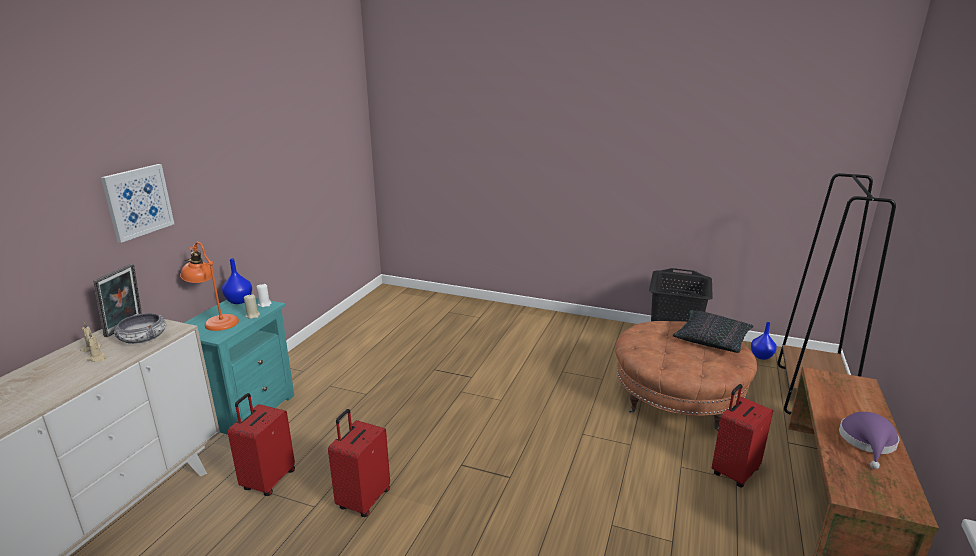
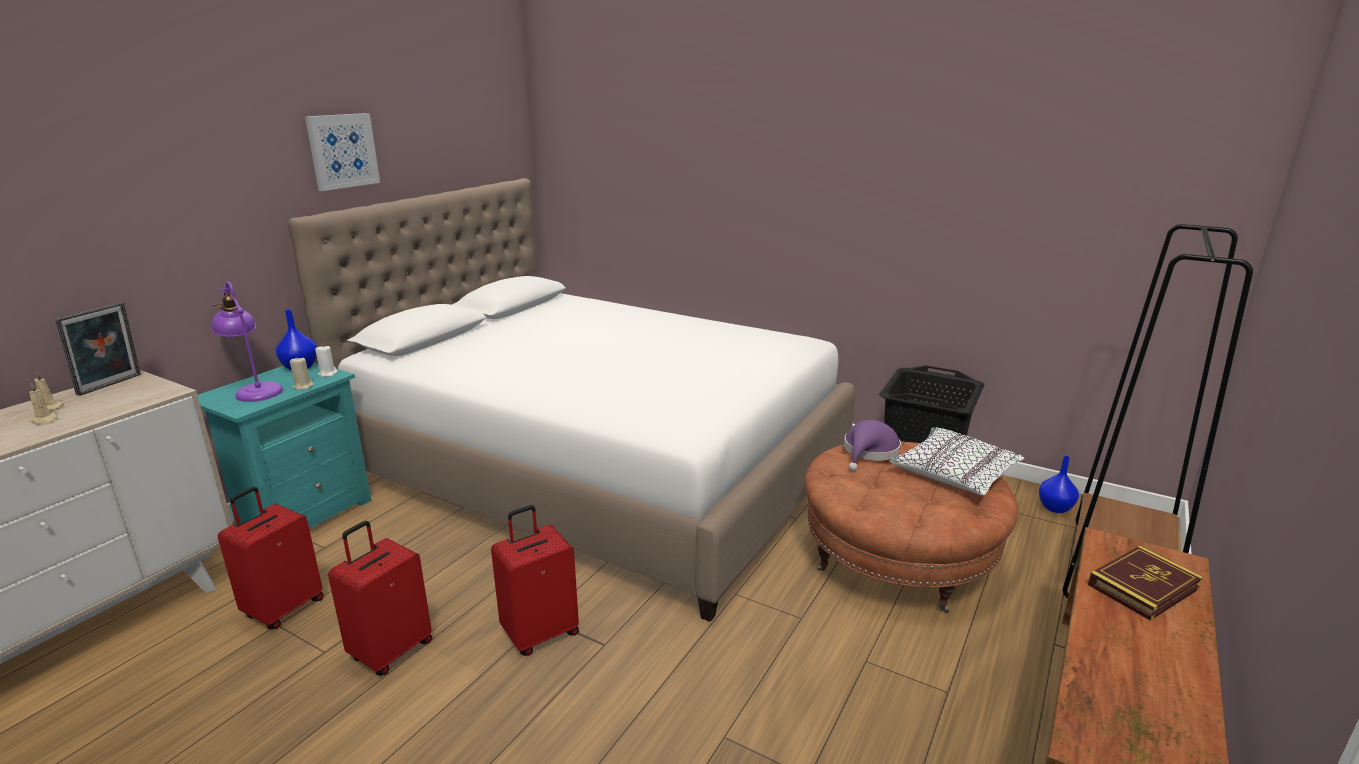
camera: 10 degrees right, 0 degrees up
picture [101,164,174,243] -> picture moved to [305,113,380,191]
bowl [114,313,166,344] -> none
orange table lamp [180,242,239,331] -> purple table lamp [211,281,283,402]
black pillow [673,310,754,353] -> white pillow [889,427,1025,496]
red suitcase [712,384,773,488] -> red suitcase moved to [491,505,579,656]
purple hat [839,412,899,469] -> purple hat moved to [844,420,901,471]
none -> white bed [288,178,855,622]
none -> book [1088,546,1203,621]

